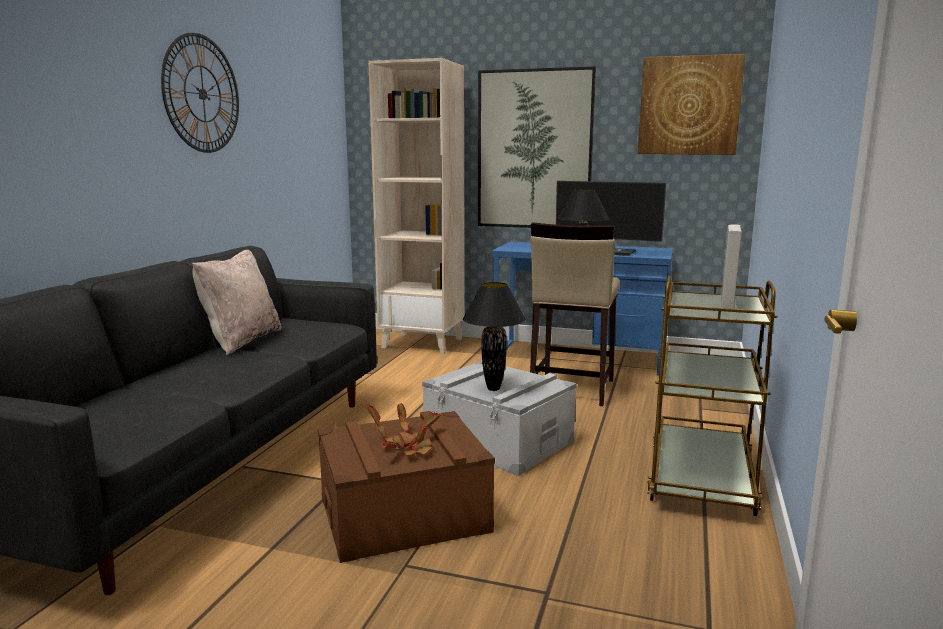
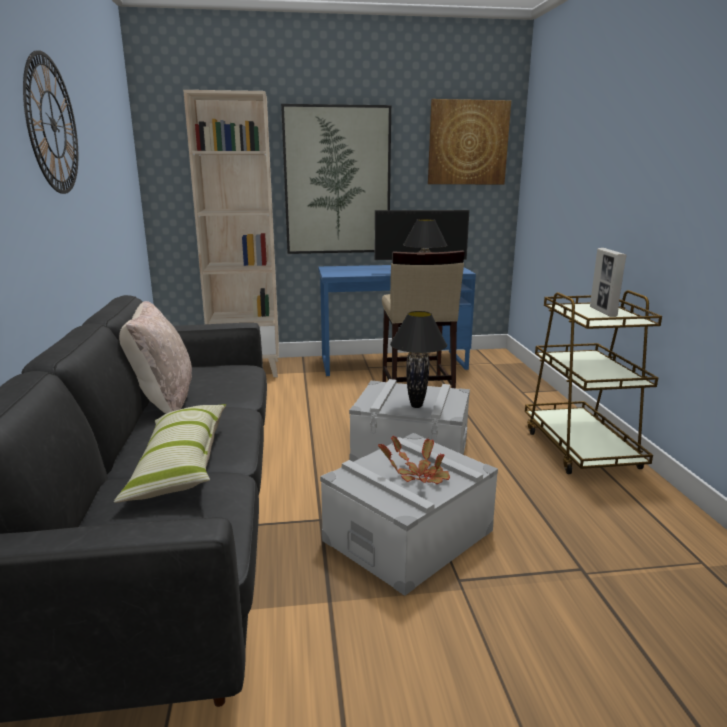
camera: 25 degrees left, 5 degrees up
brown storage box [318,411,495,563] -> grey storage box [320,433,498,596]
none -> pillow [114,404,226,503]

